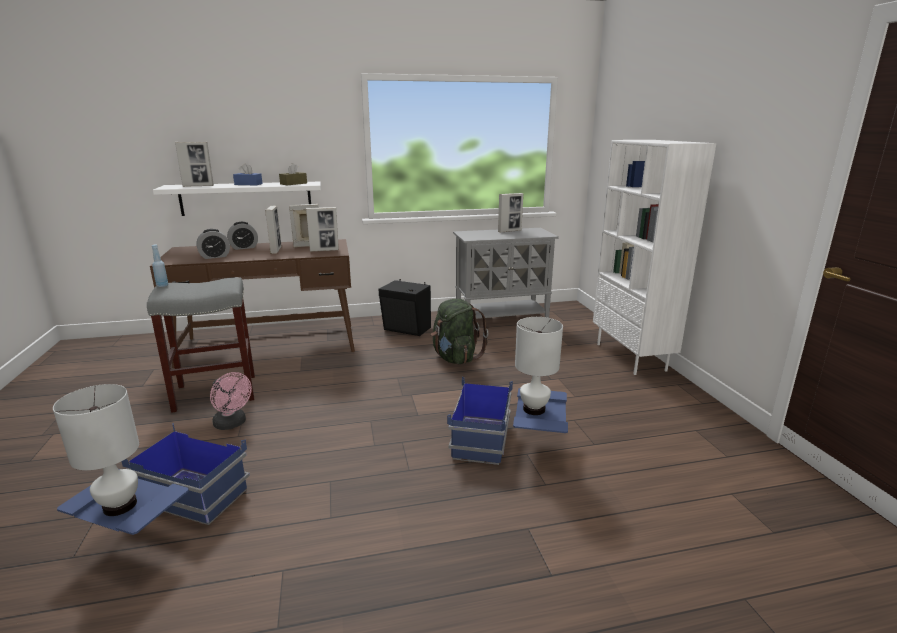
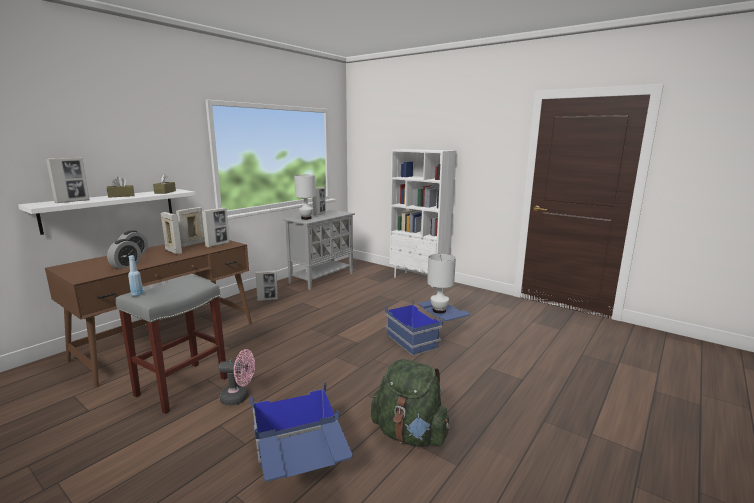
camera: 40 degrees left, 5 degrees down
white table lamp [53,384,139,516] -> white table lamp moved to [294,175,316,220]
blue tissue box [233,163,263,185] -> brown tissue box [107,177,135,198]
black speaker [379,279,431,336] -> picture frame [255,270,278,301]
green backpack [431,299,488,364] -> green backpack moved to [371,359,450,447]

